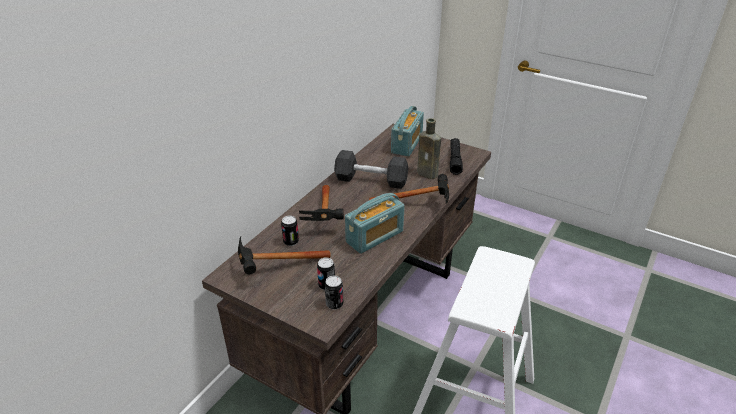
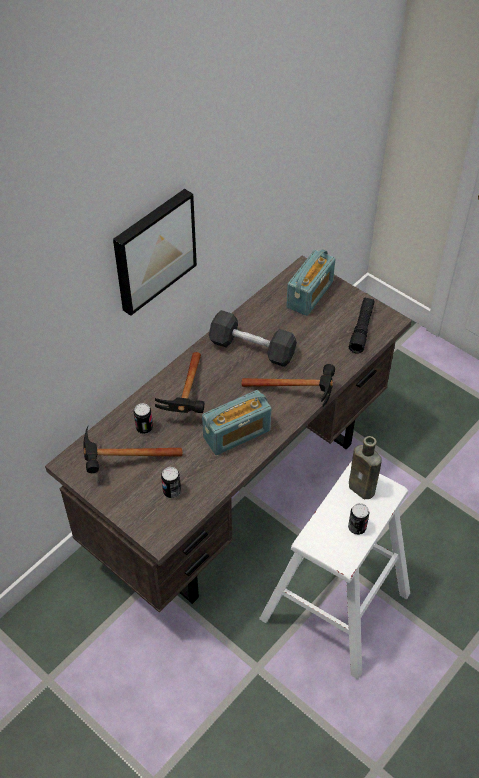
camera: 10 degrees right, 15 degrees up
can [325,276,343,310] -> can moved to [348,503,369,535]
brown bottle [417,118,441,179] -> brown bottle moved to [349,436,381,499]
none -> picture [113,189,197,316]

